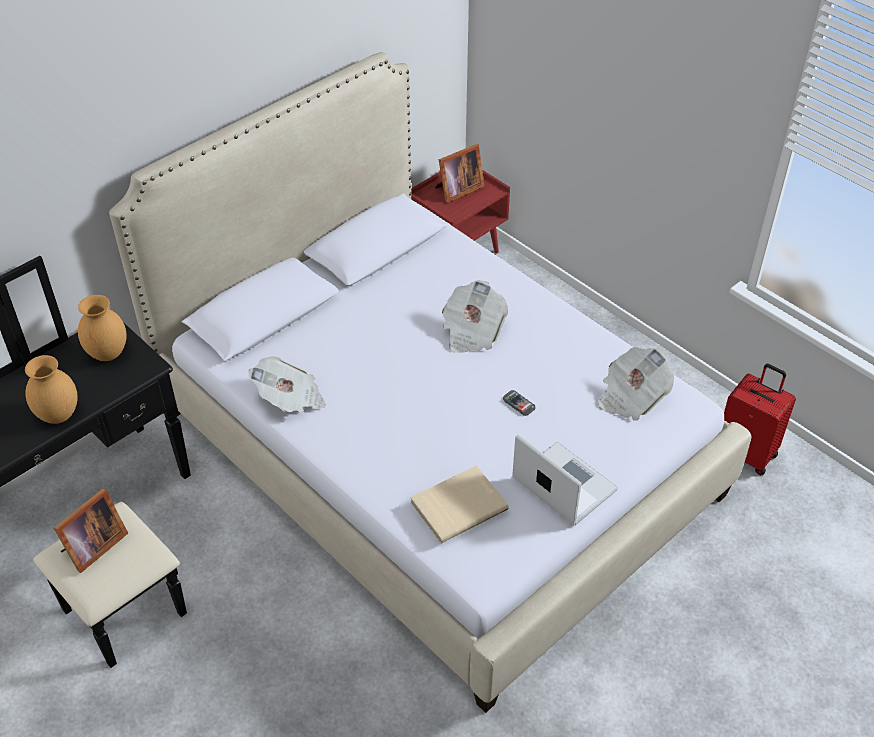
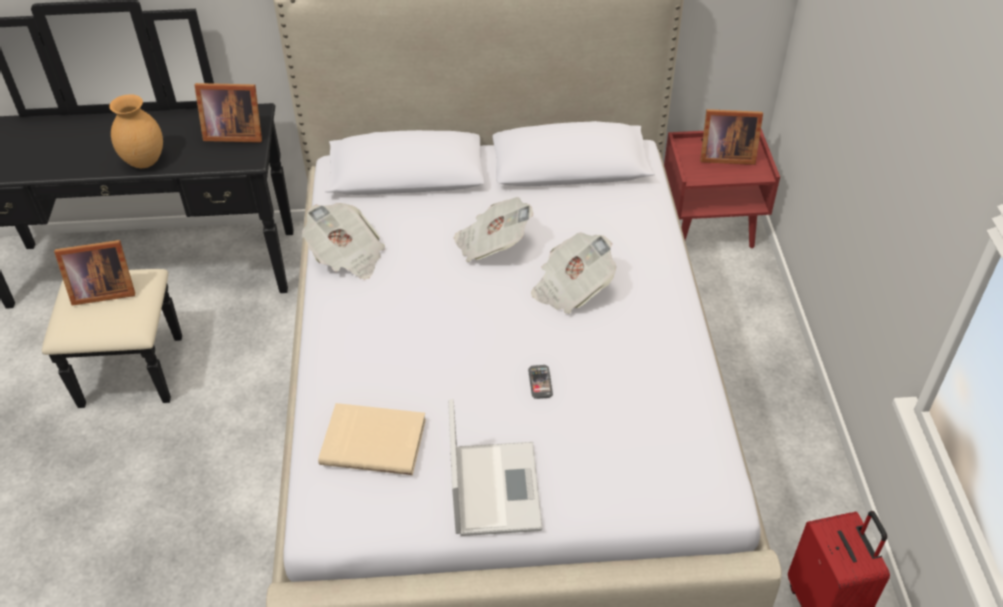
camera: 40 degrees right, 0 degrees up
brown vase [78,295,127,361] -> picture frame [194,83,262,143]
newspaper [598,347,674,421] -> newspaper moved to [454,197,533,262]

